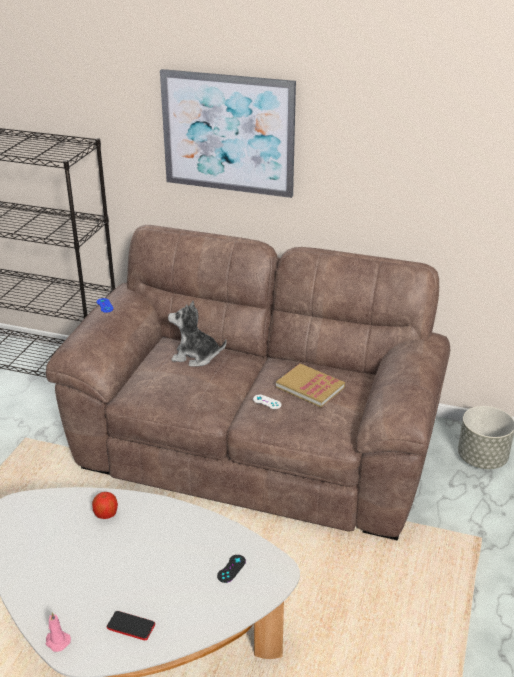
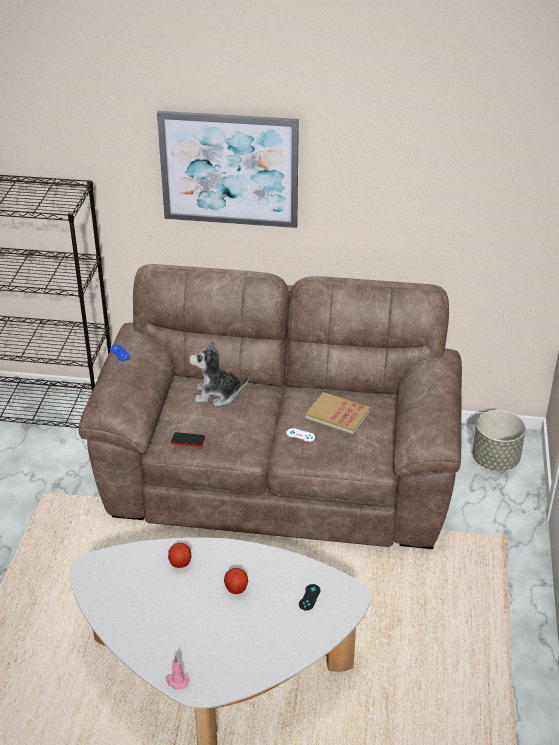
camera: 10 degrees left, 5 degrees up
phone [107,611,155,640] -> phone moved to [171,432,205,447]
none -> apple [224,568,248,594]

